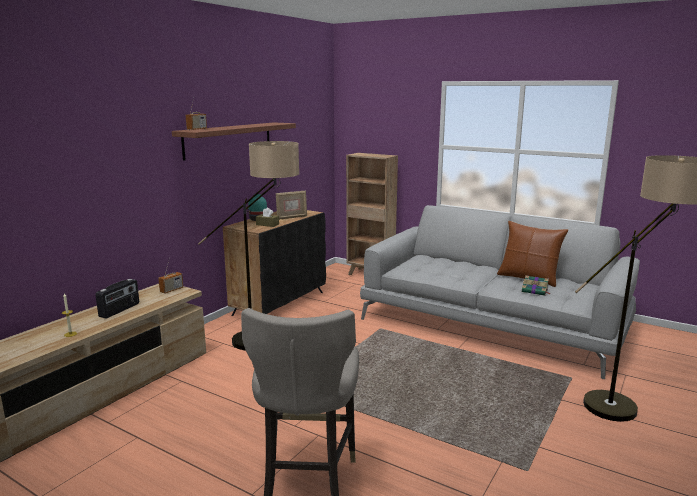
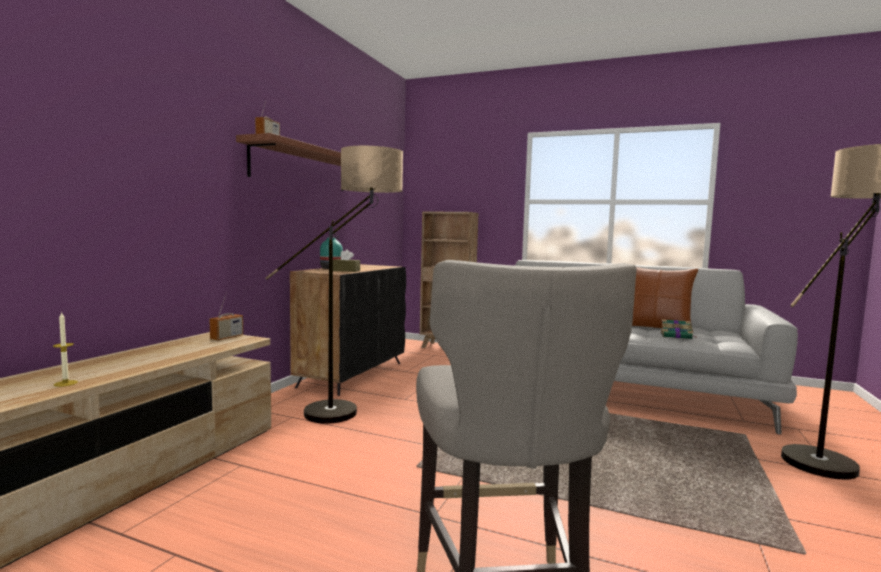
camera: 10 degrees left, 10 degrees down
radio [96,279,139,318] -> none
picture frame [276,190,307,220] -> none

